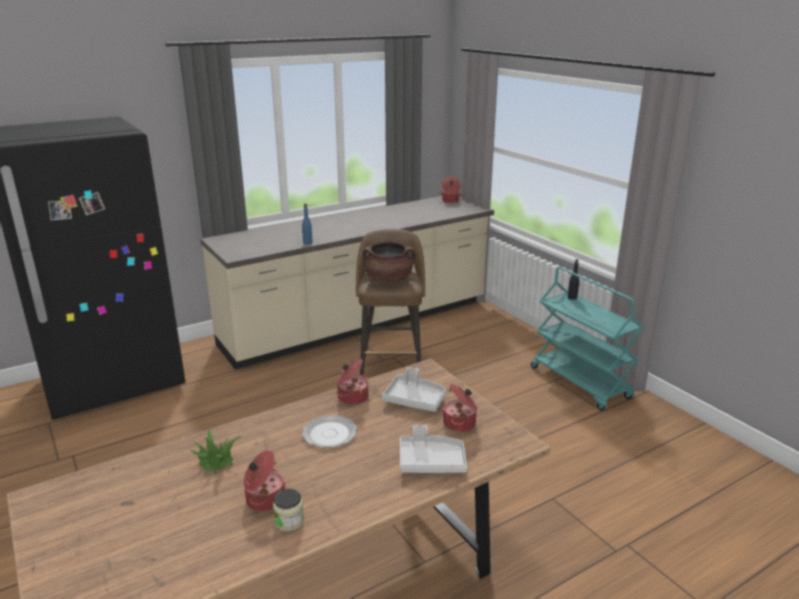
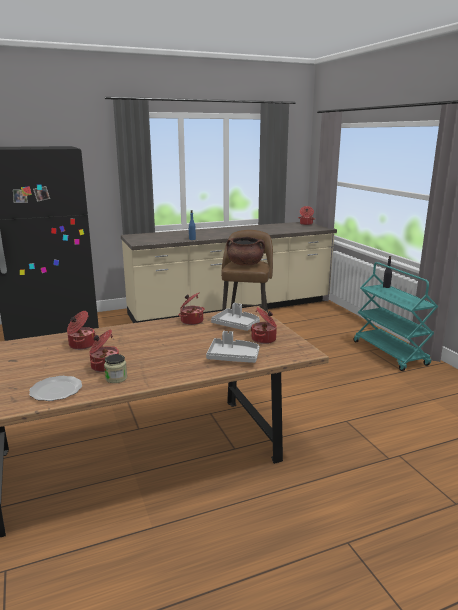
camera: 10 degrees right, 5 degrees down
potted plant [190,429,243,474] -> cooking pot [67,311,95,350]
plate [302,415,357,448] -> plate moved to [29,376,82,401]

